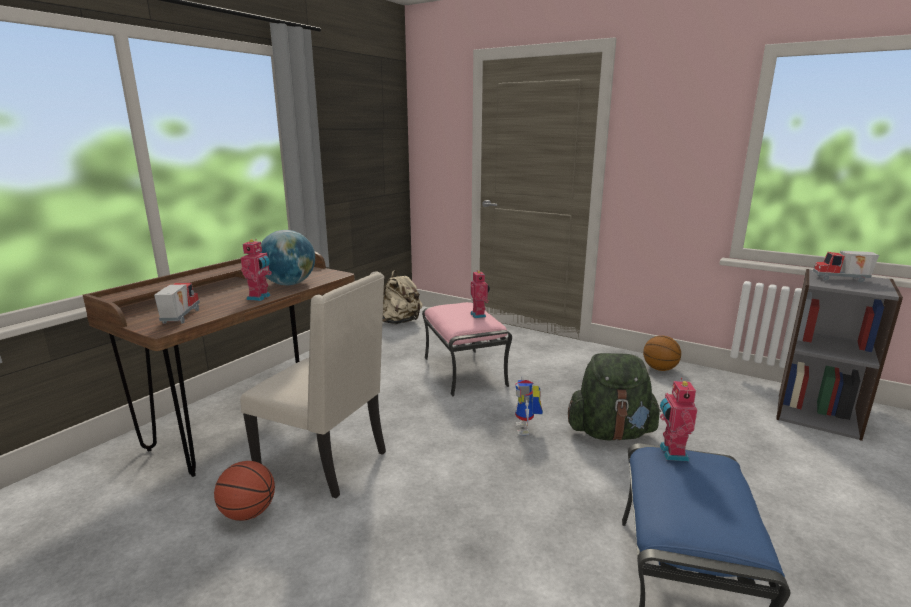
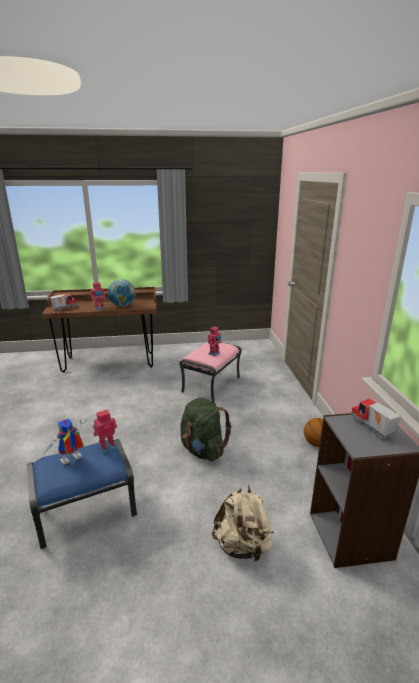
camera: 50 degrees right, 5 degrees up
basketball [214,461,275,521] -> none
beige chair [240,271,386,498] -> none
beige backpack [383,270,423,324] -> beige backpack moved to [212,483,274,563]
toy robot [515,376,543,435] -> toy robot moved to [44,418,87,465]

